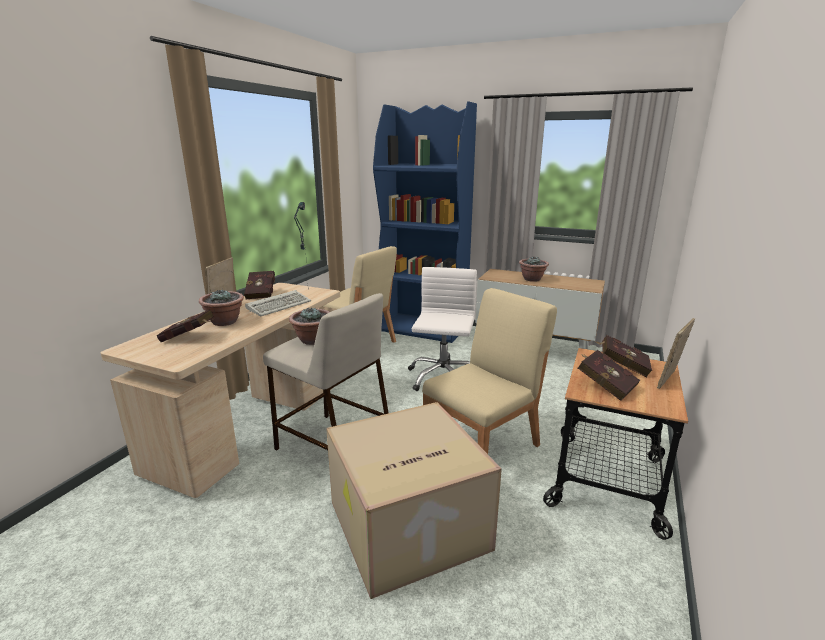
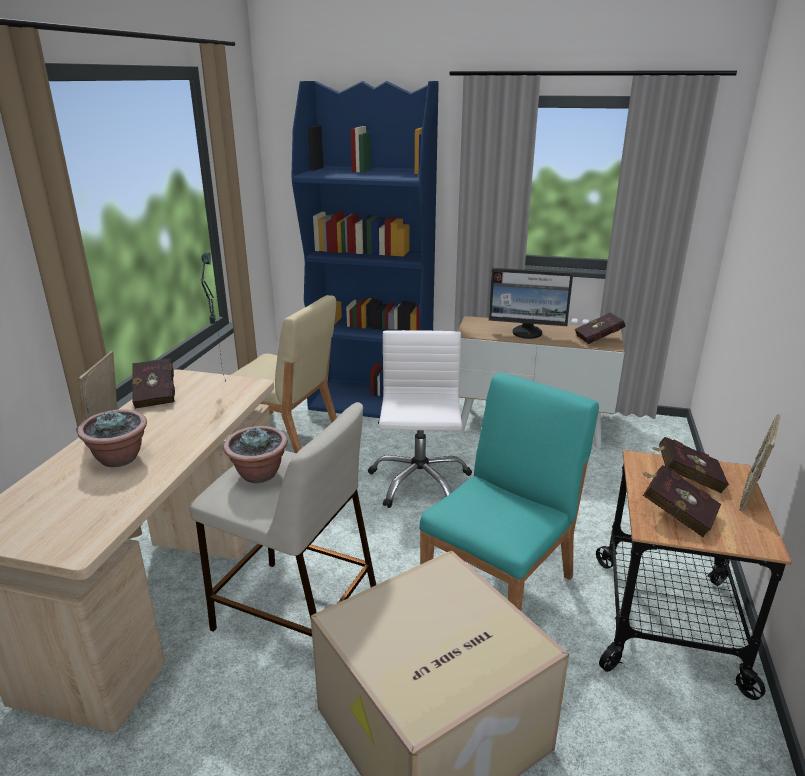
camera: 10 degrees left, 5 degrees up
red book [157,309,215,342] -> red book moved to [575,313,628,344]
keyboard [245,290,311,316] -> none
beige chair [422,288,557,454] -> turquoise chair [419,373,599,611]
potted plant [519,257,549,282] -> monitor [489,268,573,339]

